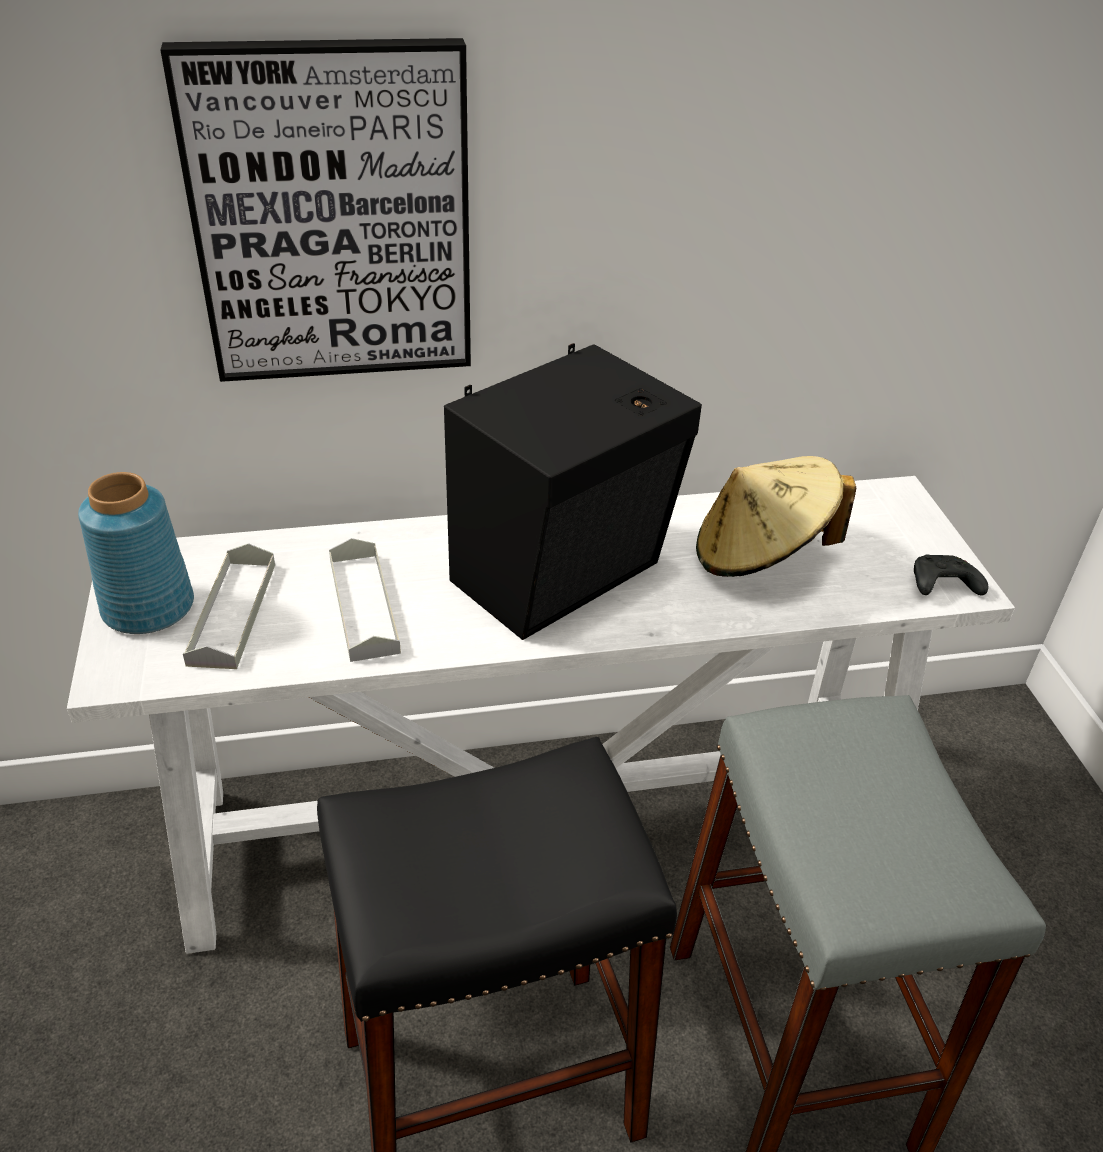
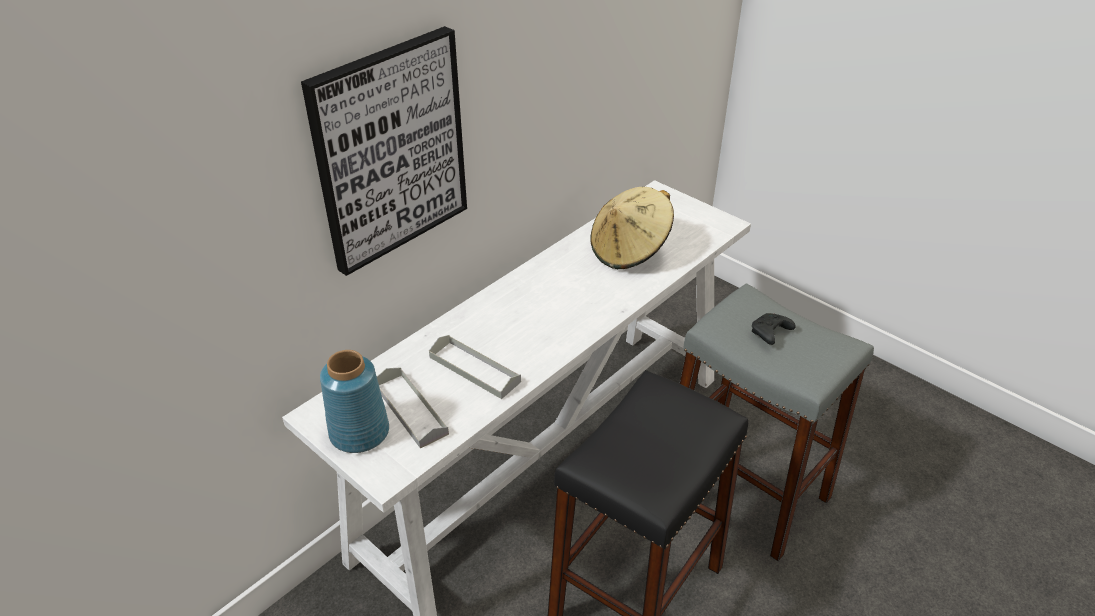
camera: 35 degrees left, 0 degrees up
black speaker [444,343,702,640] -> none
black game controller [914,554,989,595] -> black game controller moved to [752,313,795,345]

